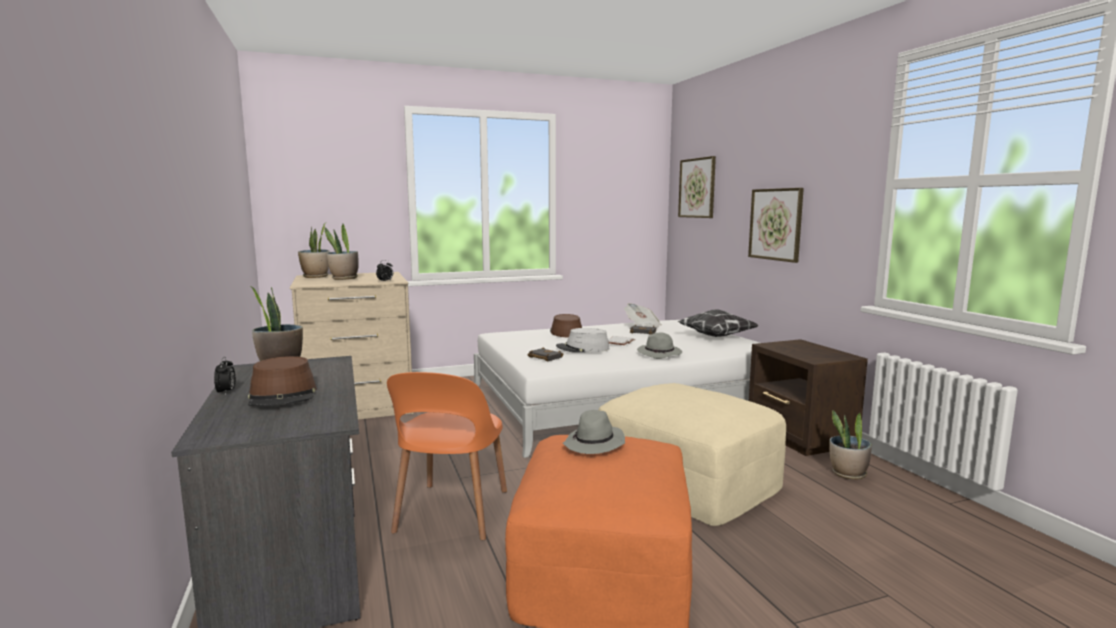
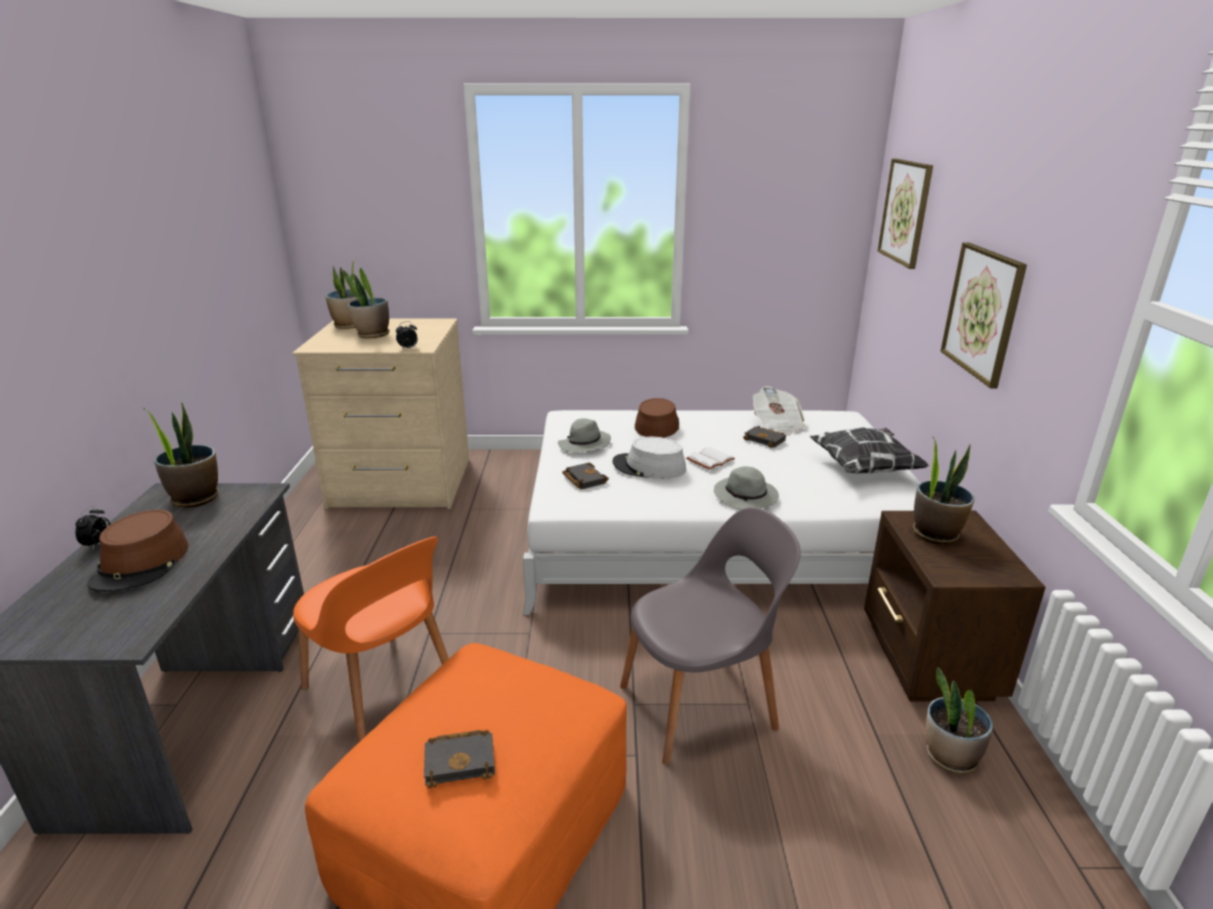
camera: 20 degrees right, 15 degrees up
orange chair [387,372,507,540] -> orange chair turned 75 degrees counterclockwise [293,536,449,743]
grey hat [563,410,626,454] -> grey hat moved to [558,418,611,453]
beige ottoman [598,383,786,526] -> grey chair [620,507,801,764]
none -> black book [424,730,495,788]
none -> potted plant [913,437,975,544]

